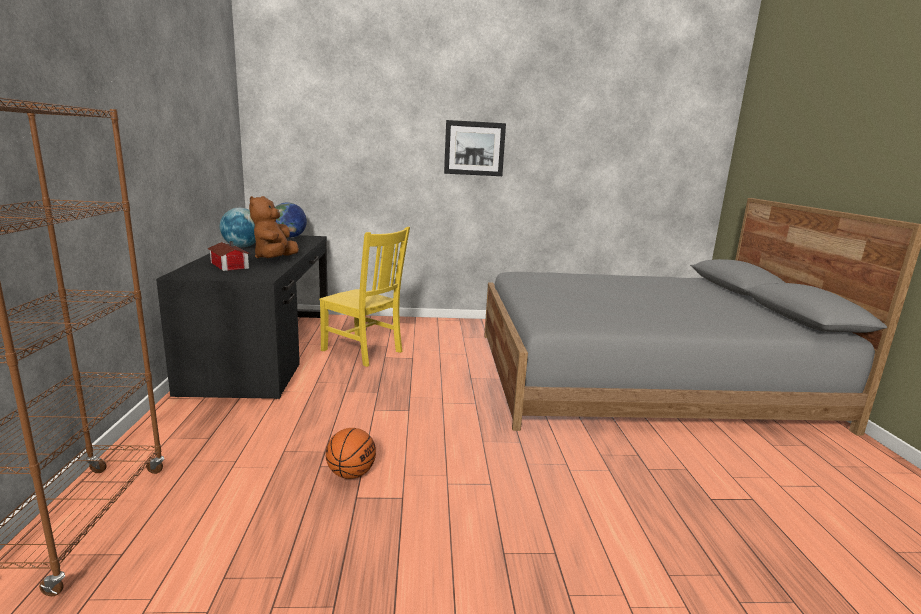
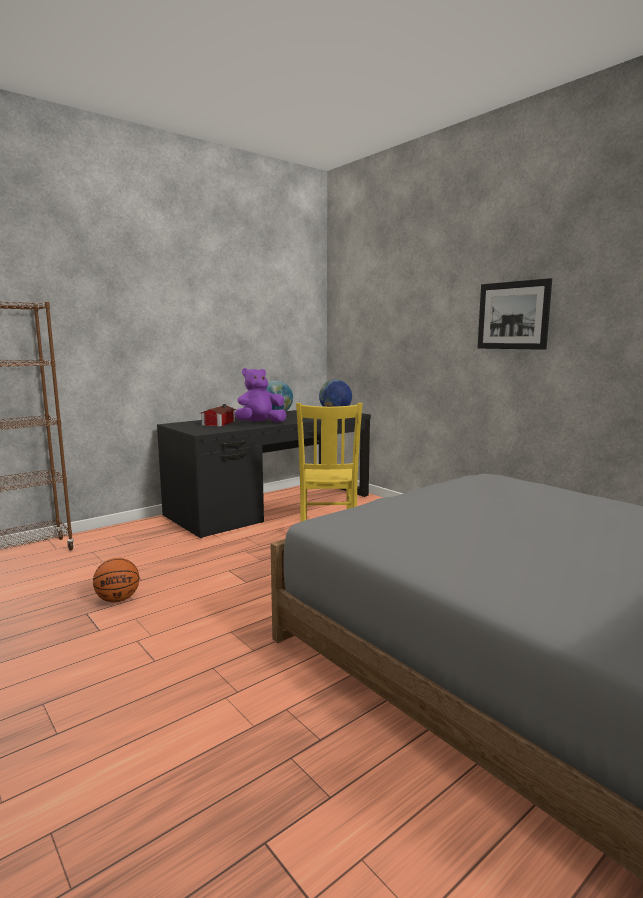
camera: 55 degrees right, 5 degrees down
brown plush toy [249,196,299,258] -> purple plush toy [235,368,286,423]

